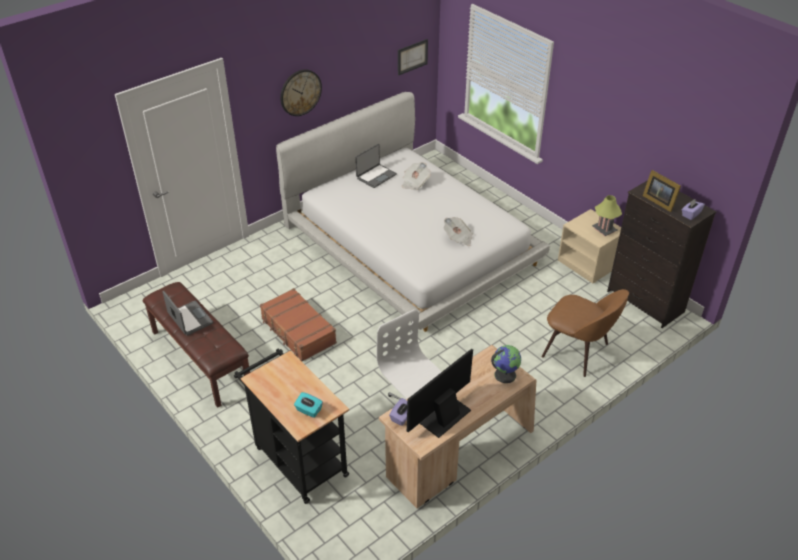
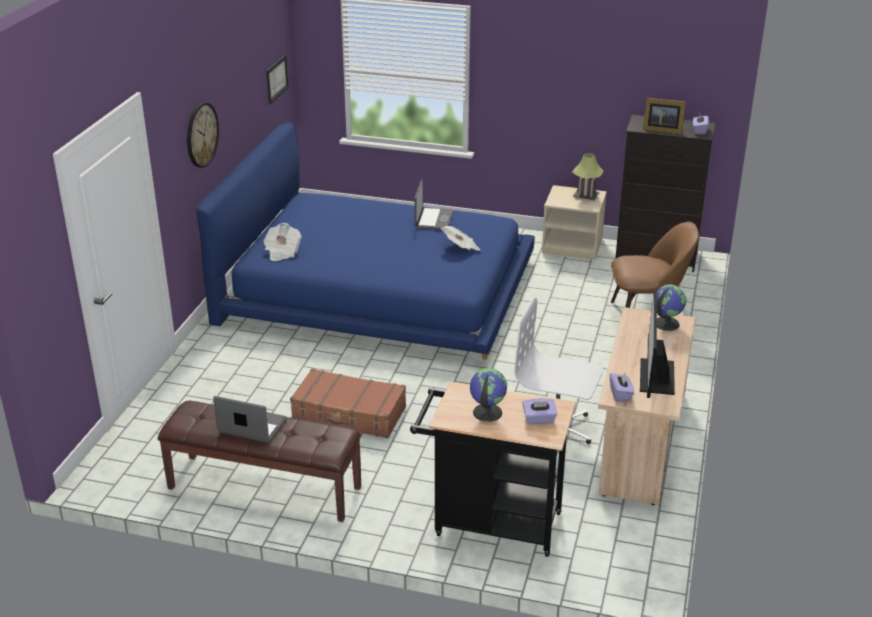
camera: 35 degrees left, 10 degrees down
white bed [276,92,550,332] -> blue bed [196,122,535,360]
turquoise tissue box [294,392,323,418] -> purple tissue box [522,398,557,425]
laptop [355,144,397,188] -> laptop moved to [414,180,453,230]
newspaper [402,162,431,190] -> newspaper moved to [263,223,301,261]
none -> globe [470,368,507,422]

